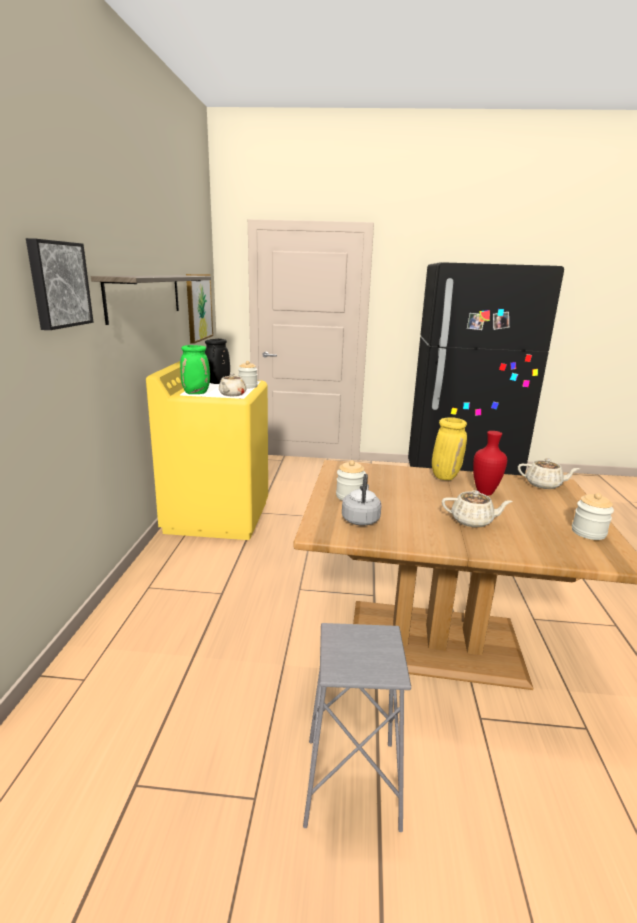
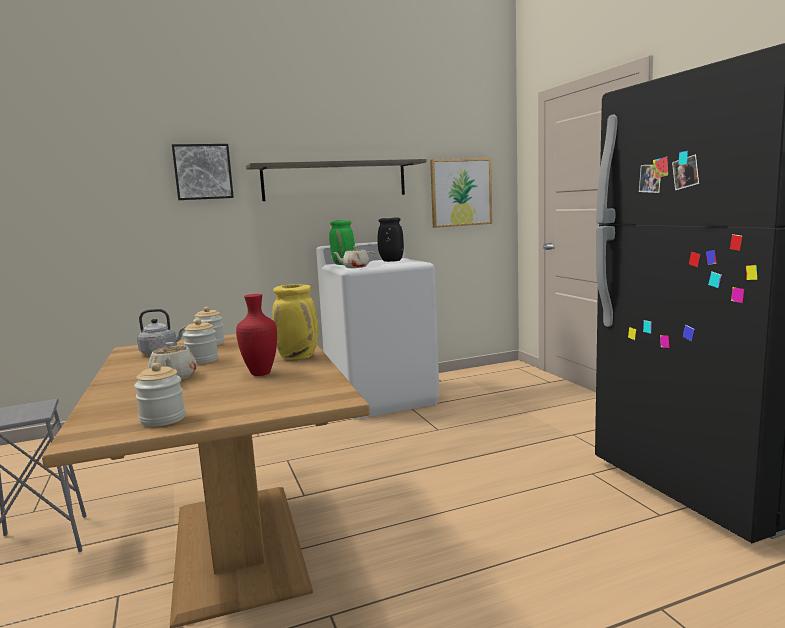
camera: 65 degrees right, 10 degrees down
yellow washing machine [146,361,268,540] -> white washing machine [316,242,439,419]
jar [238,361,258,388] -> jar moved to [183,319,218,364]
beige teapot [518,458,580,489] -> none

